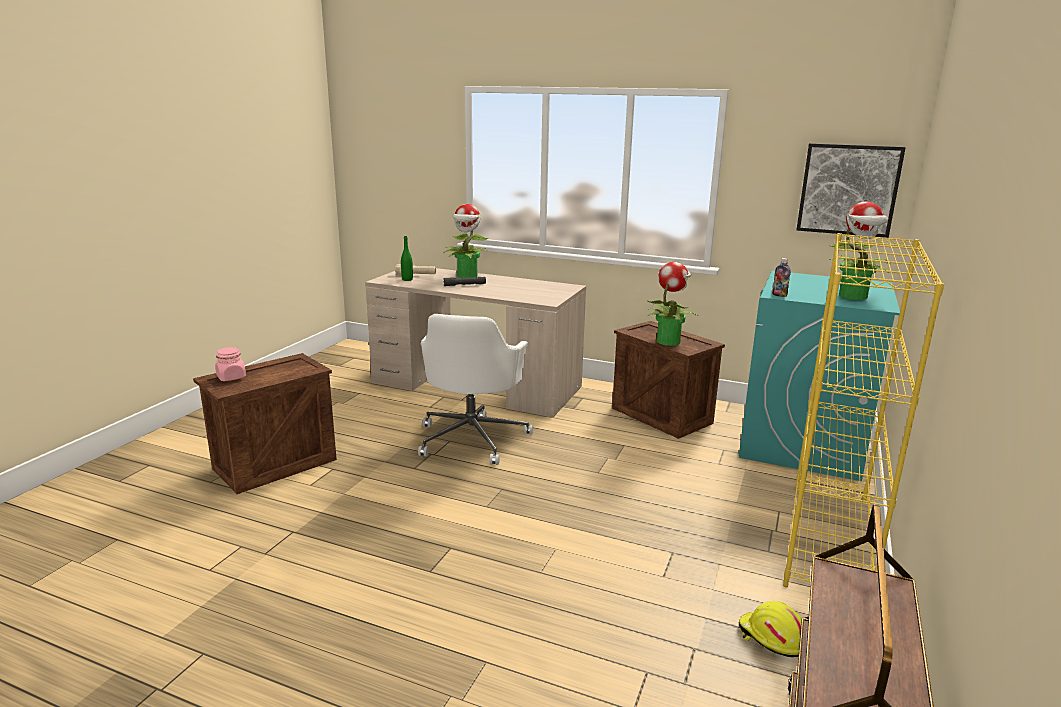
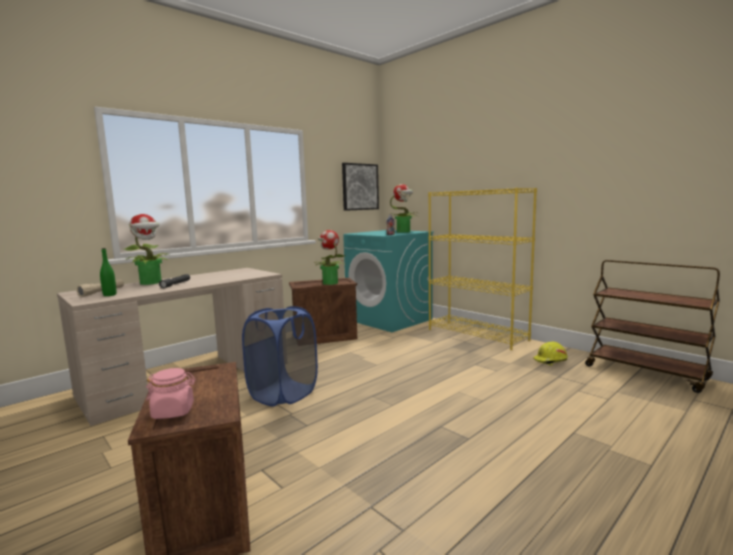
camera: 65 degrees left, 10 degrees down
white office chair [418,314,533,465] -> blue laundry basket [242,306,318,406]

